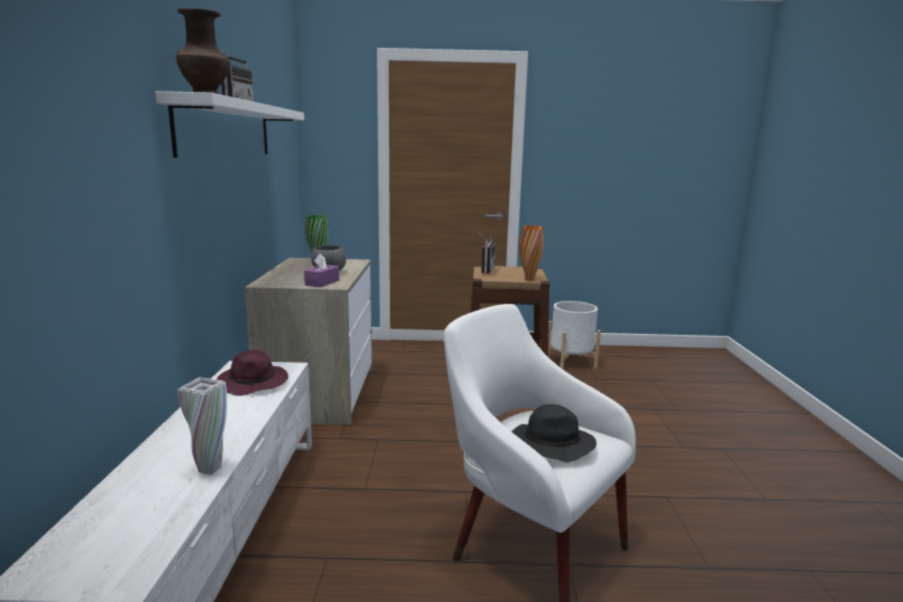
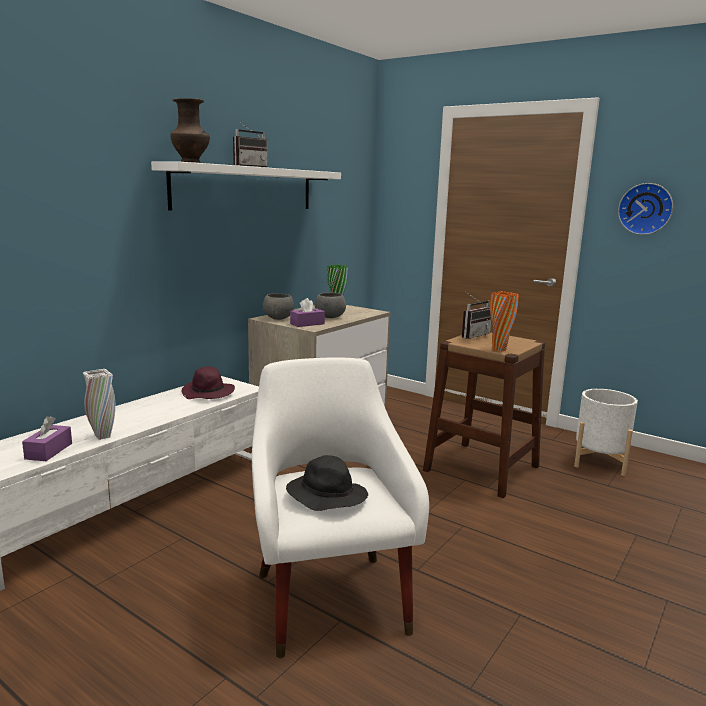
camera: 35 degrees right, 0 degrees up
none -> purple tissue box [22,416,72,461]
none -> grey bowl [263,293,294,320]
none -> wall clock [618,183,673,235]

